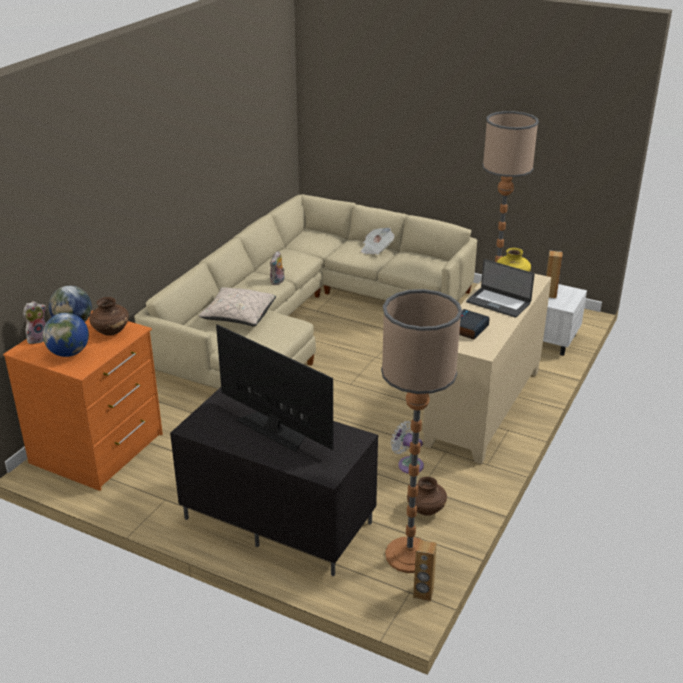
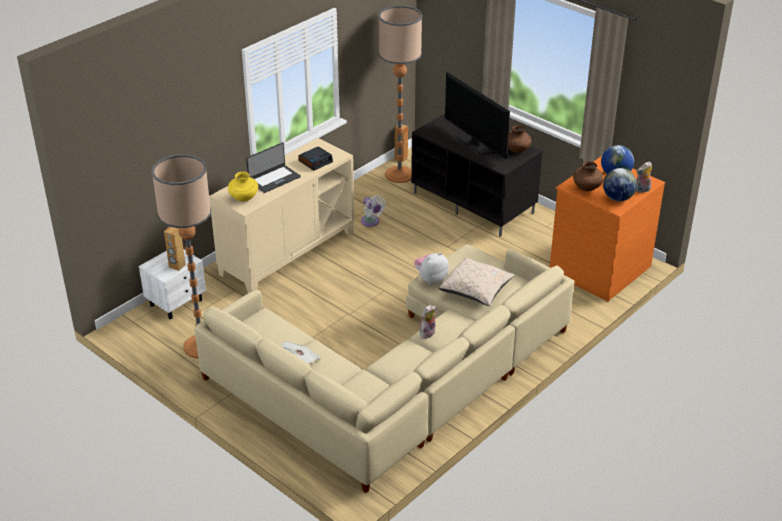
camera: 165 degrees left, 5 degrees up
brown vase [407,477,447,516] -> brown vase moved to [507,125,531,153]
laptop [466,259,535,318] -> laptop turned 90 degrees clockwise [246,142,301,193]
none -> plush toy [414,252,449,285]

